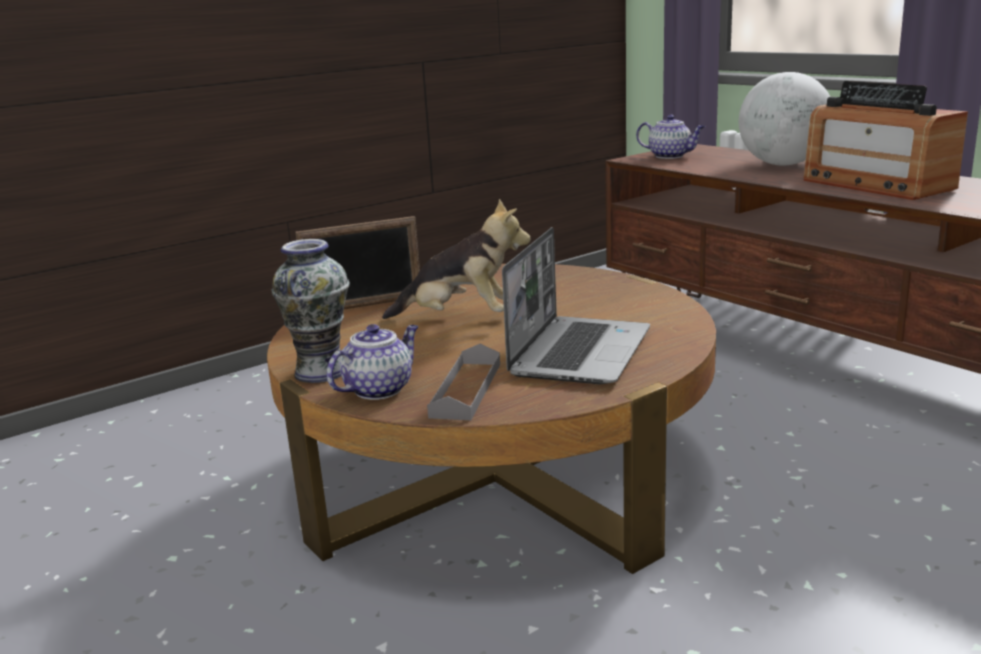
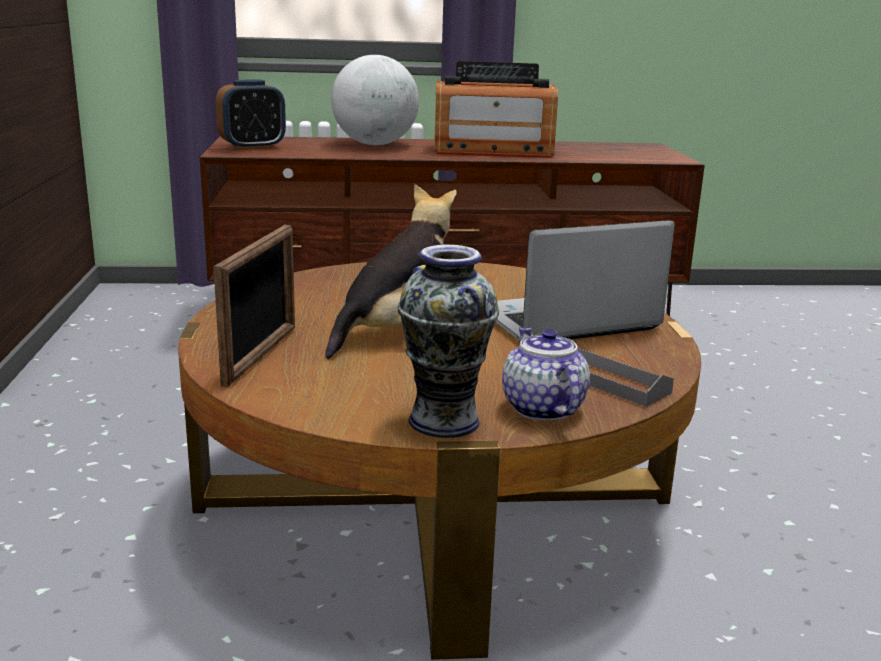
camera: 60 degrees left, 0 degrees up
laptop [502,227,650,385] -> laptop turned 75 degrees counterclockwise [495,220,675,341]
teapot [636,114,705,159] -> alarm clock [216,80,286,150]

